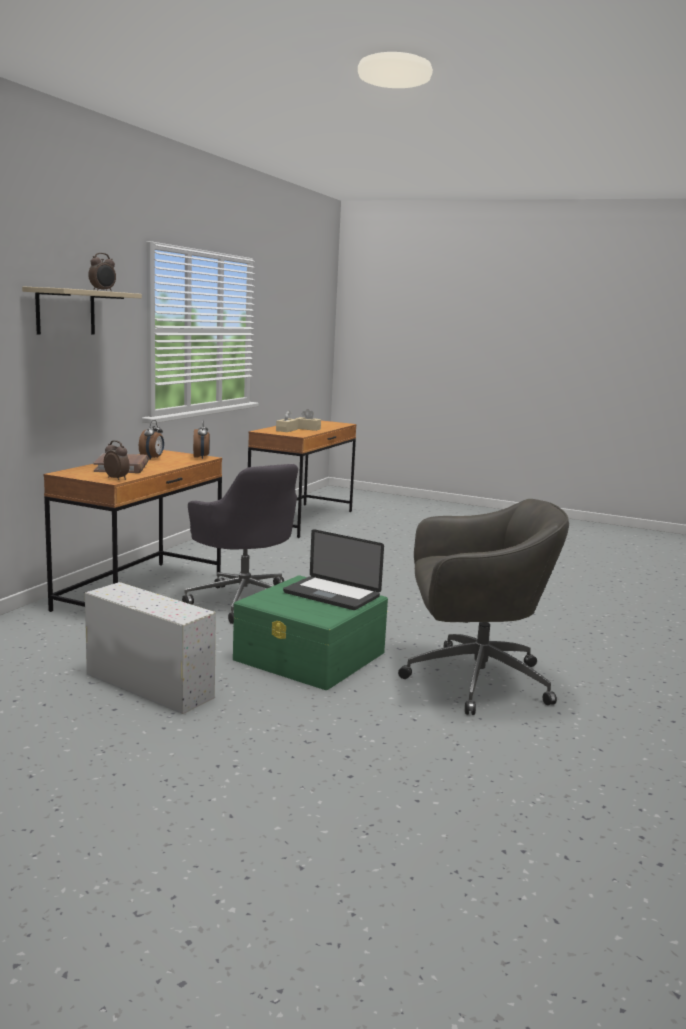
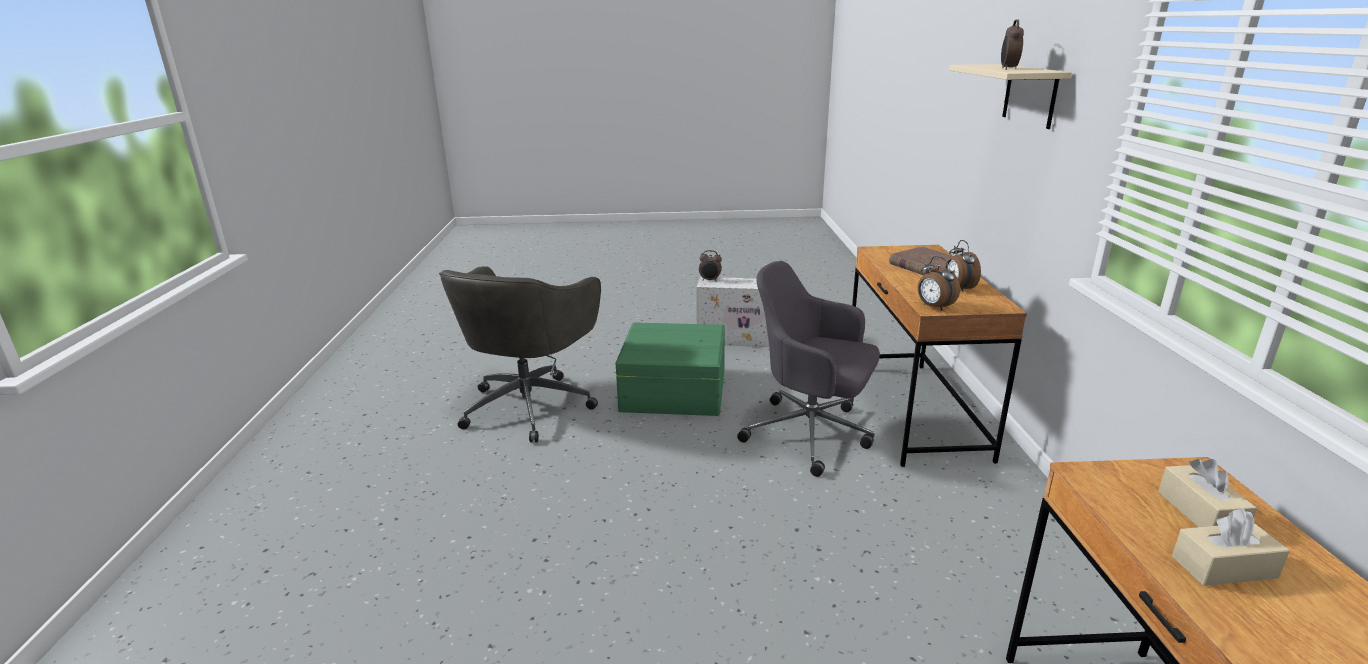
camera: 155 degrees right, 10 degrees up
alarm clock [104,440,130,480] -> alarm clock moved to [699,250,722,282]
laptop [283,529,384,610] -> none
grey office chair [398,499,569,715] -> grey office chair turned 45 degrees counterclockwise [439,266,601,443]

